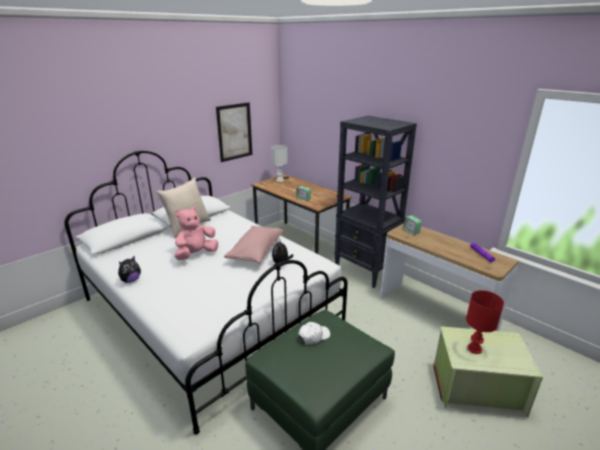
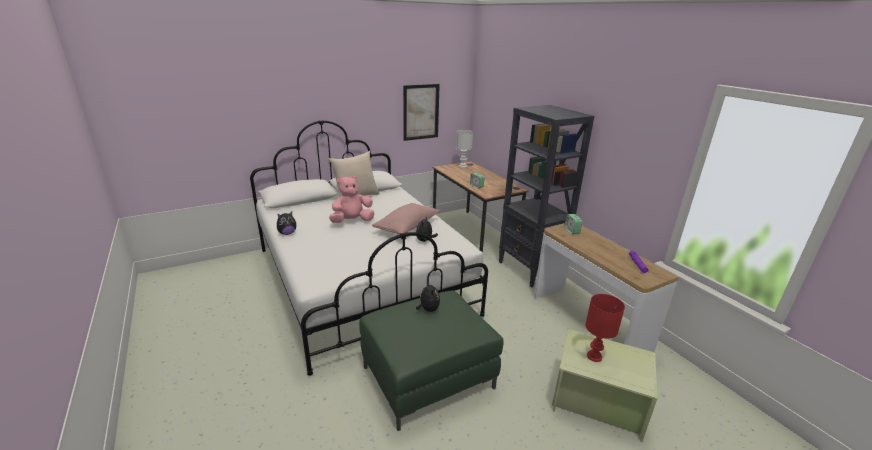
camera: 15 degrees right, 0 degrees up
white cap [298,322,330,345] -> plush toy [416,281,440,312]

